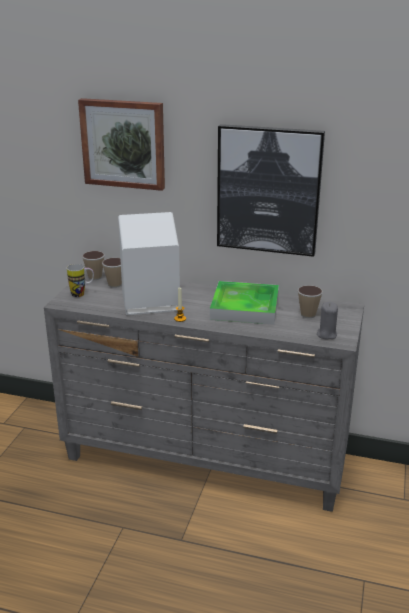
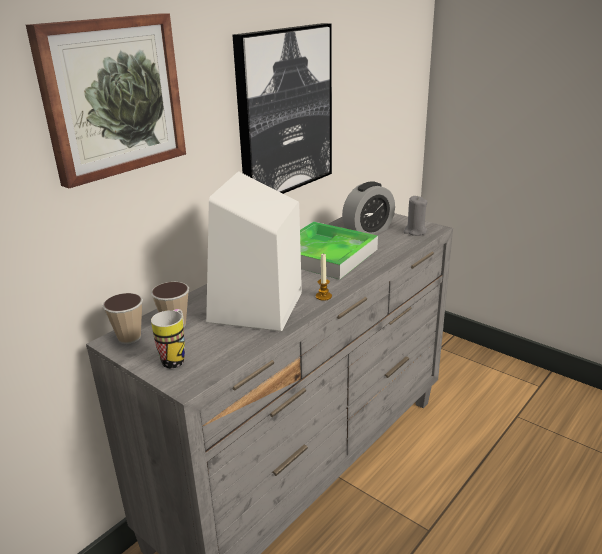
camera: 65 degrees left, 0 degrees up
cup [298,285,323,318] -> alarm clock [342,181,395,234]

